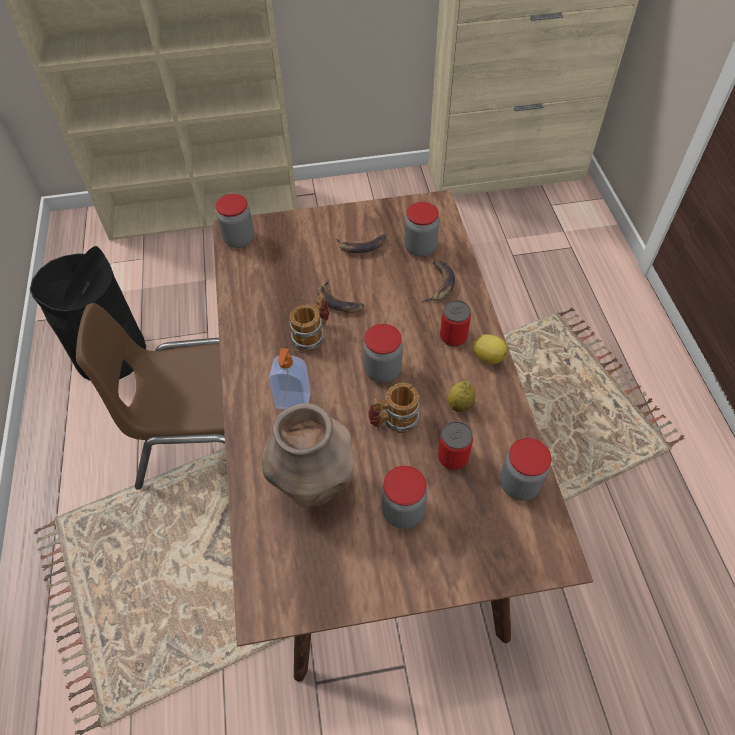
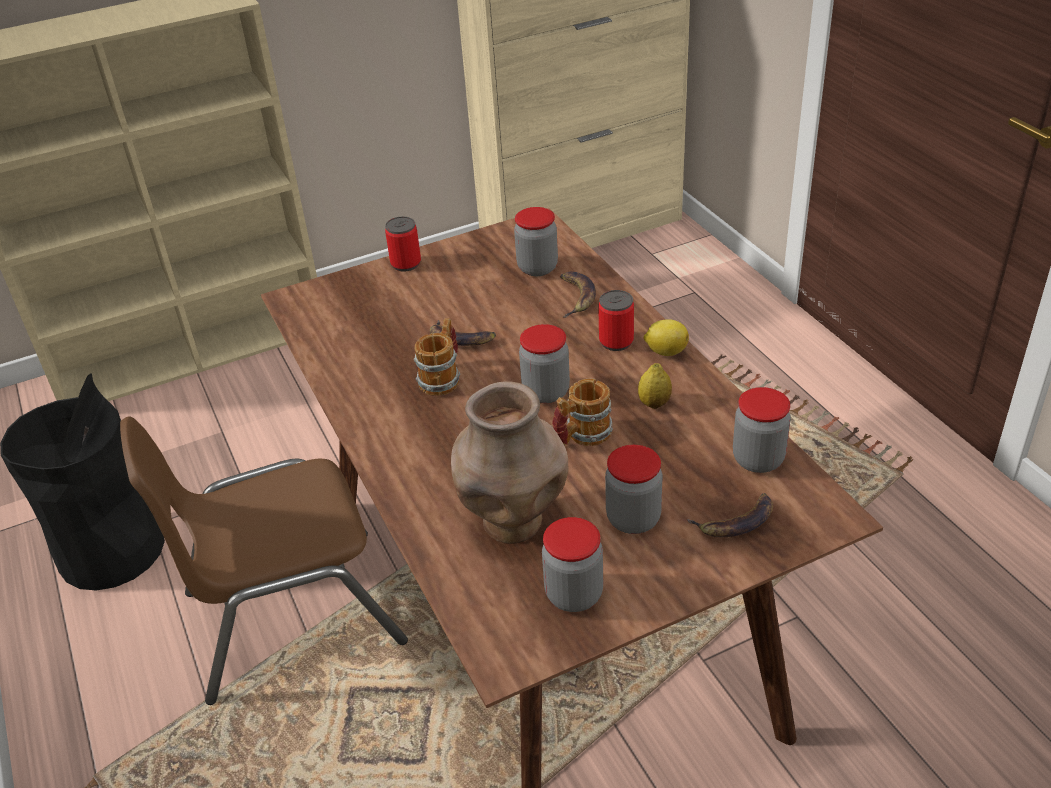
camera: 15 degrees left, 15 degrees down
jar [215,194,254,248] -> jar moved to [542,517,603,612]
soap dispenser [269,348,311,409] -> none
banana [336,234,387,253] -> banana moved to [687,493,773,537]
can [438,421,473,470] -> can moved to [385,217,421,272]

